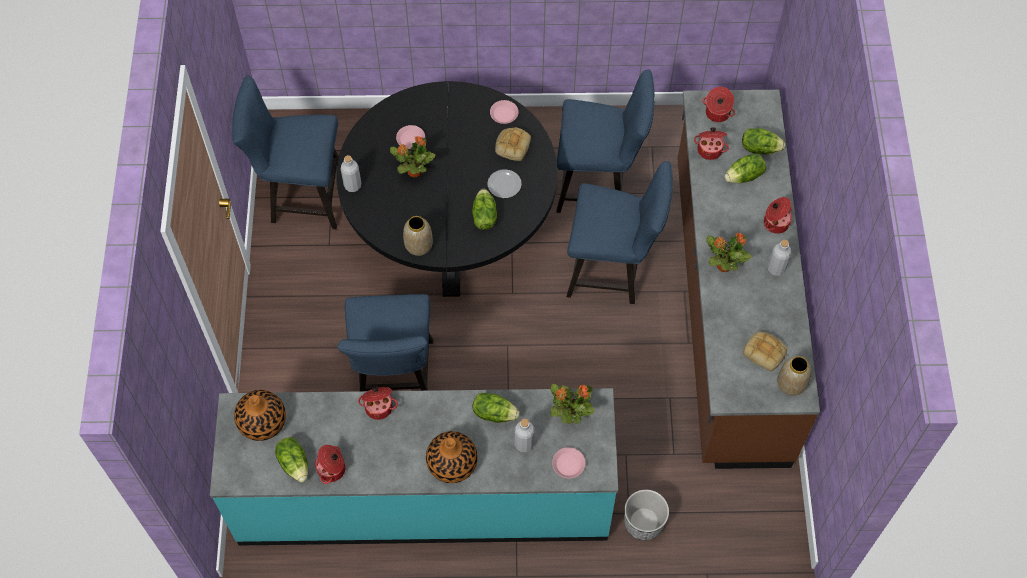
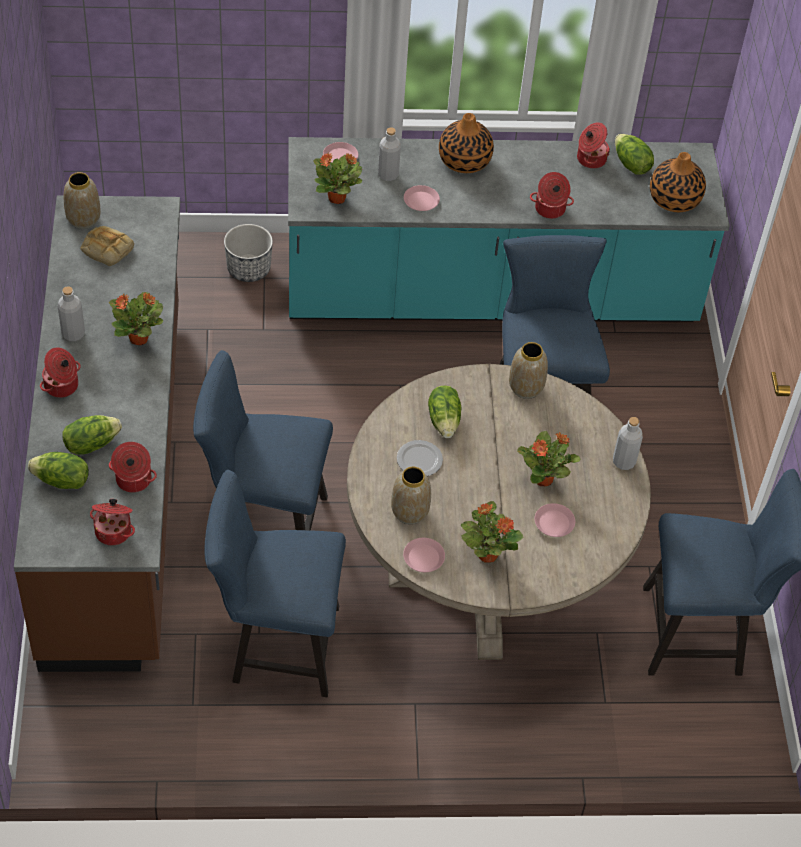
camera: 175 degrees right, 10 degrees down
black dining table [336,81,558,297] -> beige dining table [347,364,651,660]
lettuce [473,393,520,423] -> pink plate [404,185,440,211]
bread [495,127,531,161] -> vase [391,467,431,524]
none -> potted plant [461,501,523,563]

